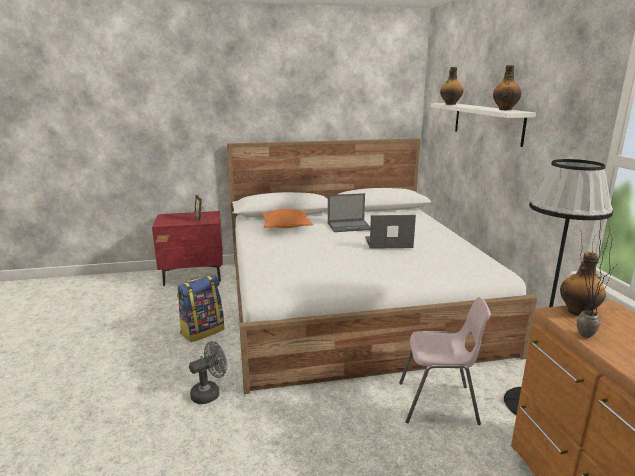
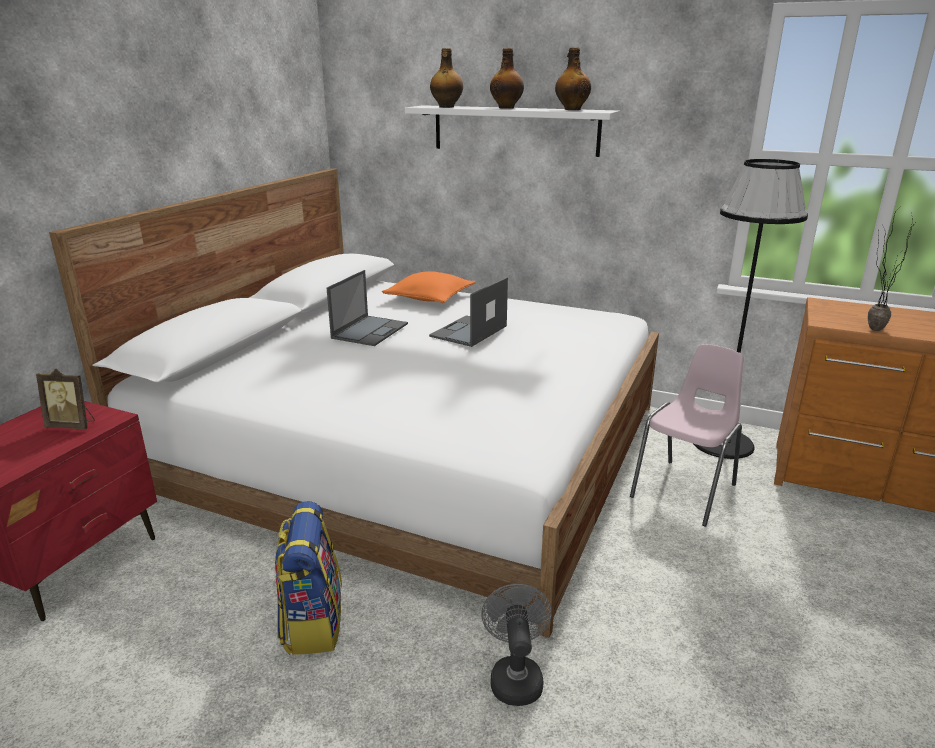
camera: 55 degrees left, 5 degrees up
orange pillow [262,209,313,228] -> orange pillow moved to [382,271,476,303]
bottle [560,252,606,316] -> bottle moved to [490,48,524,109]

